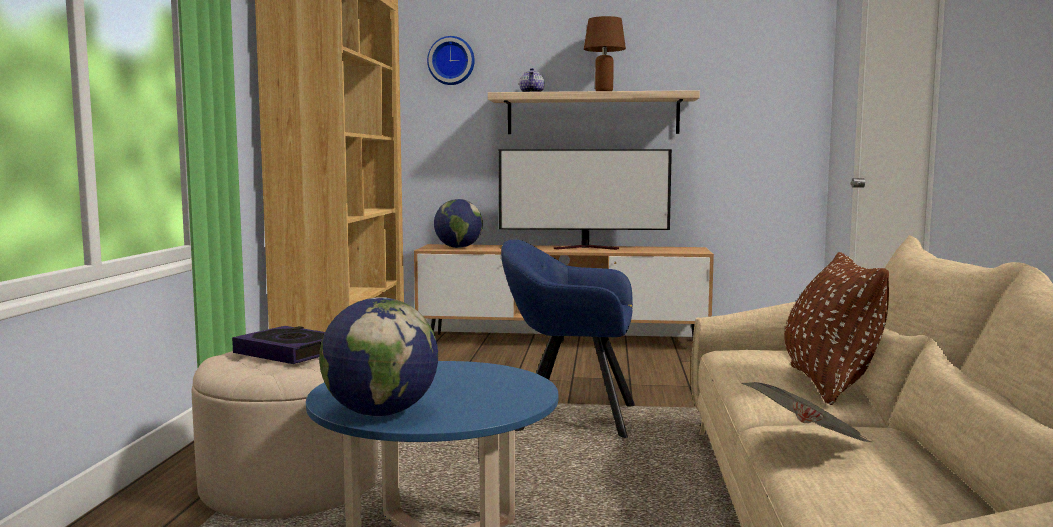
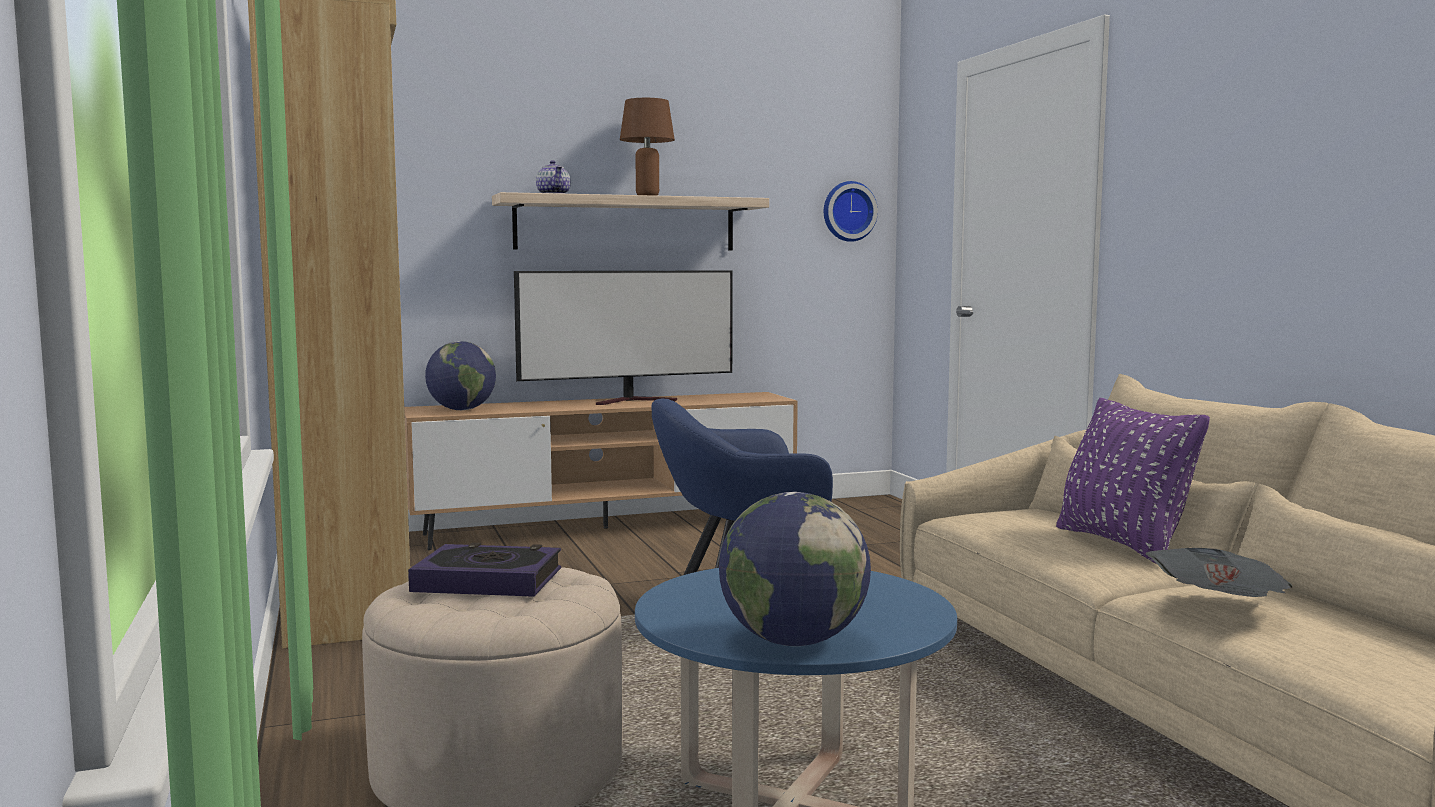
camera: 25 degrees left, 0 degrees up
wall clock [427,36,475,85] -> wall clock moved to [824,181,878,242]
brown pillow [785,252,889,405] -> purple pillow [1056,398,1210,563]

